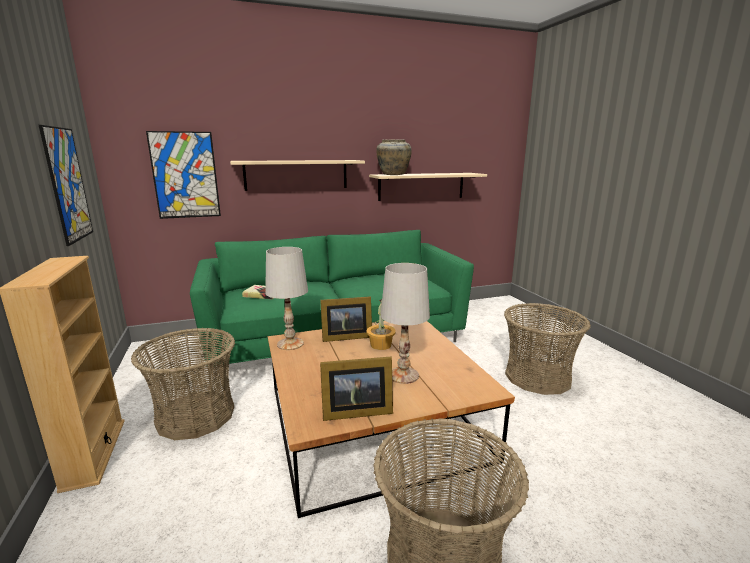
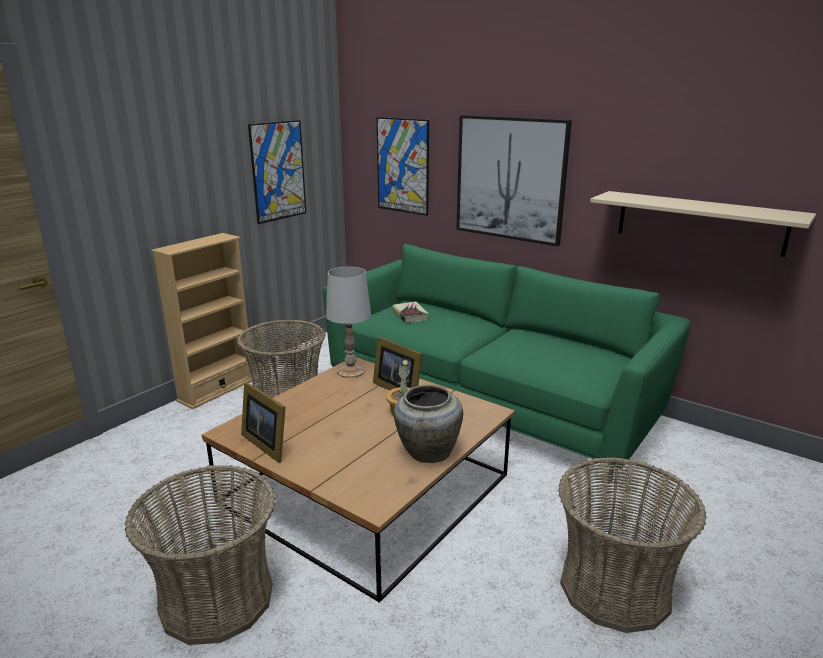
camera: 55 degrees right, 5 degrees up
beige shelf [230,160,365,191] -> picture [456,115,572,246]
beige vase [376,139,412,175] -> beige vase moved to [394,384,463,463]
white table lamp [381,263,430,384] -> none

